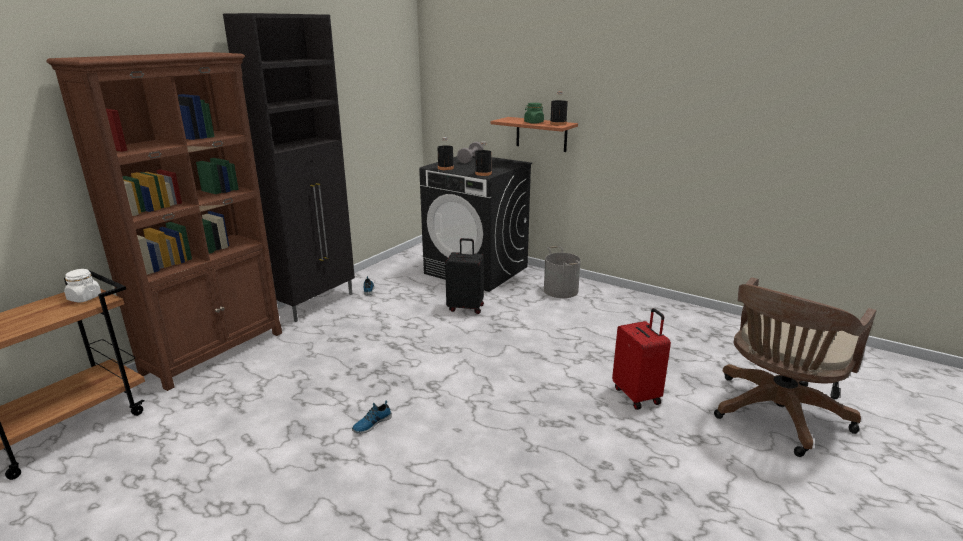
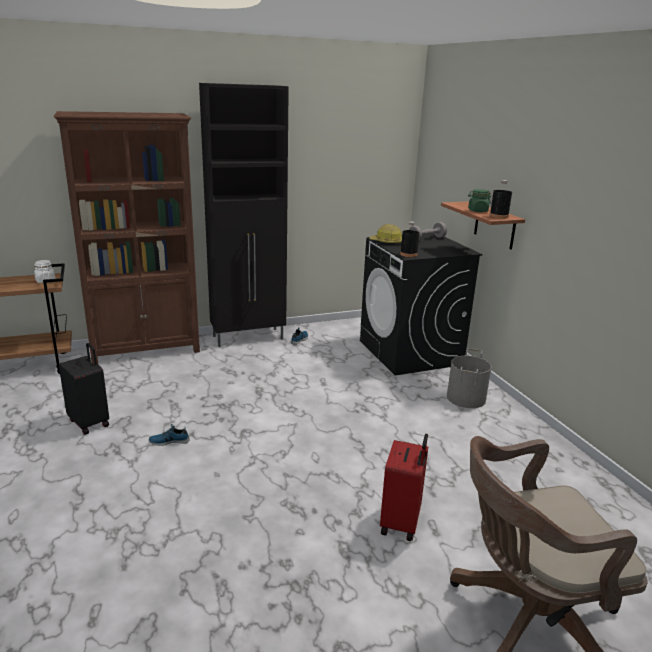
camera: 35 degrees right, 0 degrees up
black bottle [437,137,454,170] -> hard hat [369,224,402,245]
black suitcase [445,238,484,314] -> black suitcase moved to [59,343,109,435]

